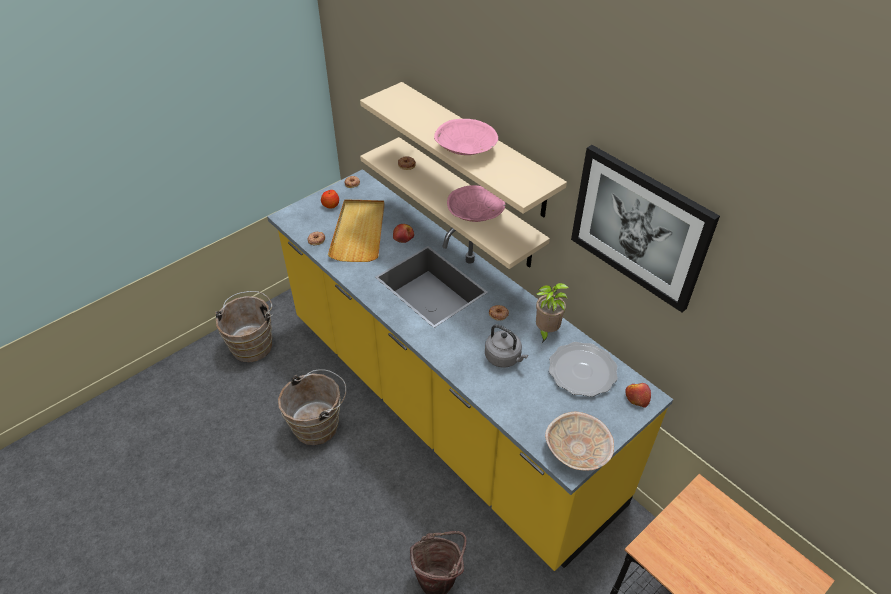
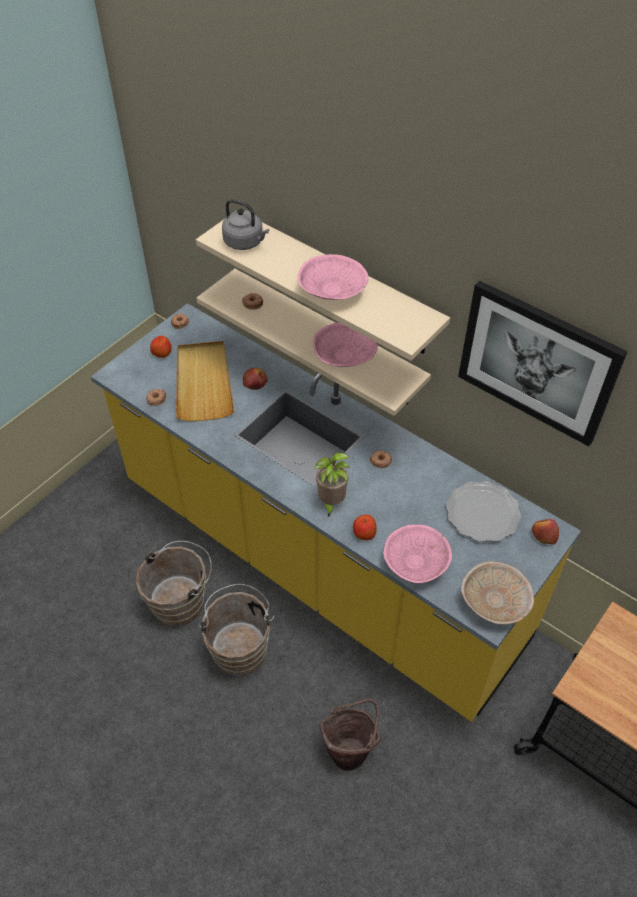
camera: 10 degrees left, 5 degrees up
brown bucket [215,291,273,362] -> brown bucket moved to [198,584,274,676]
grey kettle [485,324,528,368] -> grey kettle moved to [222,199,269,250]
potted plant [536,283,569,343] -> potted plant moved to [314,452,350,517]
none -> apple [353,515,377,540]
none -> pink bowl [383,524,452,583]

